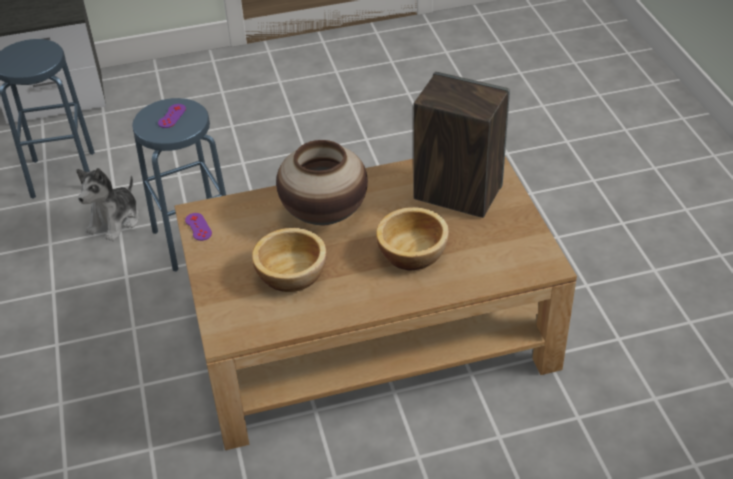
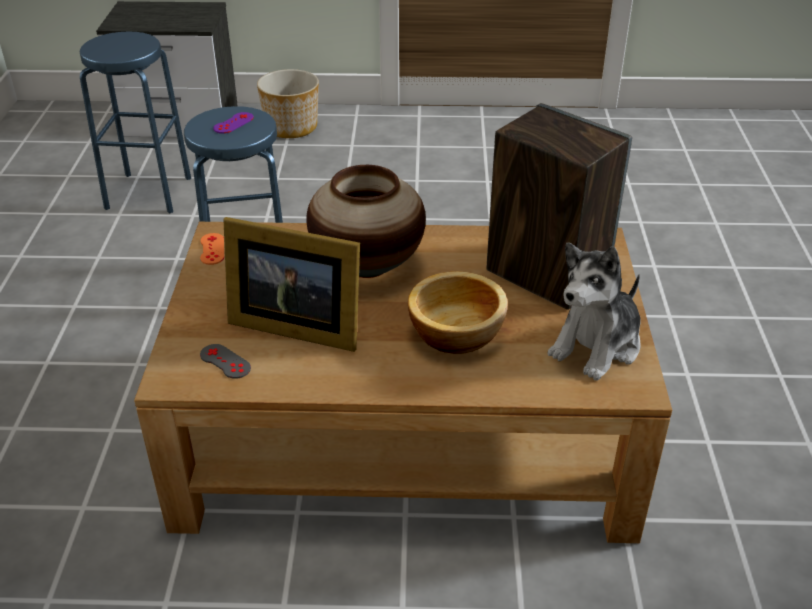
camera: 15 degrees right, 5 degrees down
plush toy [76,168,139,241] -> plush toy moved to [547,243,641,381]
purple game controller [185,213,212,241] -> orange game controller [200,233,224,265]
bowl [252,228,327,292] -> picture frame [223,217,360,352]
none -> grey game controller [200,344,251,379]
none -> planter [257,69,319,138]

